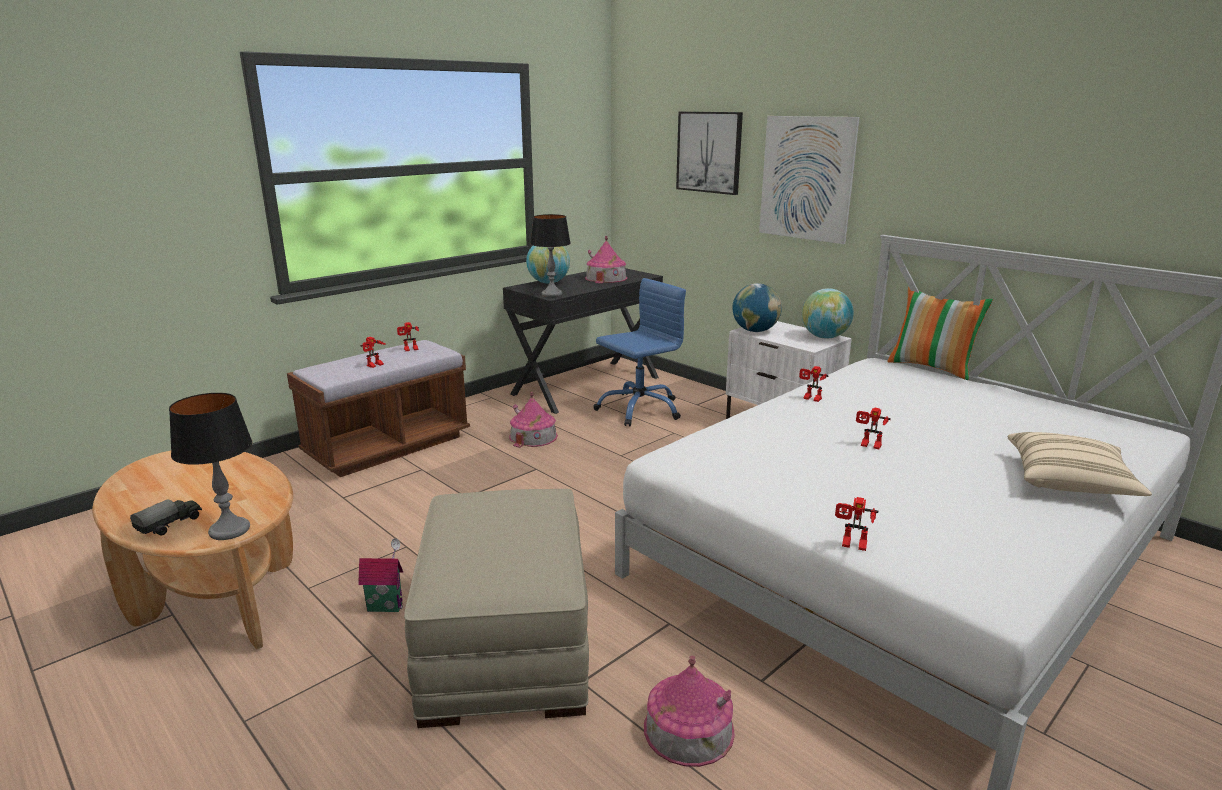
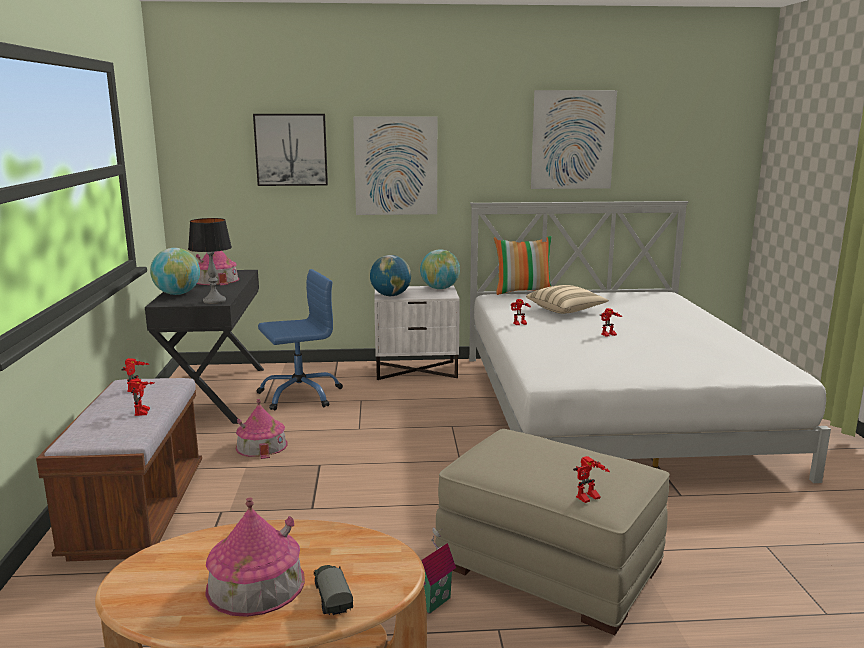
camera: 50 degrees left, 5 degrees down
table lamp [169,393,252,540] -> none
blue office chair [593,278,686,426] -> blue office chair turned 60 degrees clockwise [256,269,343,411]
toy house [644,656,735,767] -> toy house moved to [205,498,305,617]
toy robot [835,497,878,551] -> toy robot moved to [573,456,610,503]
beige pillow [1008,432,1152,496] -> beige pillow moved to [526,285,609,314]
none -> picture [531,90,617,189]

